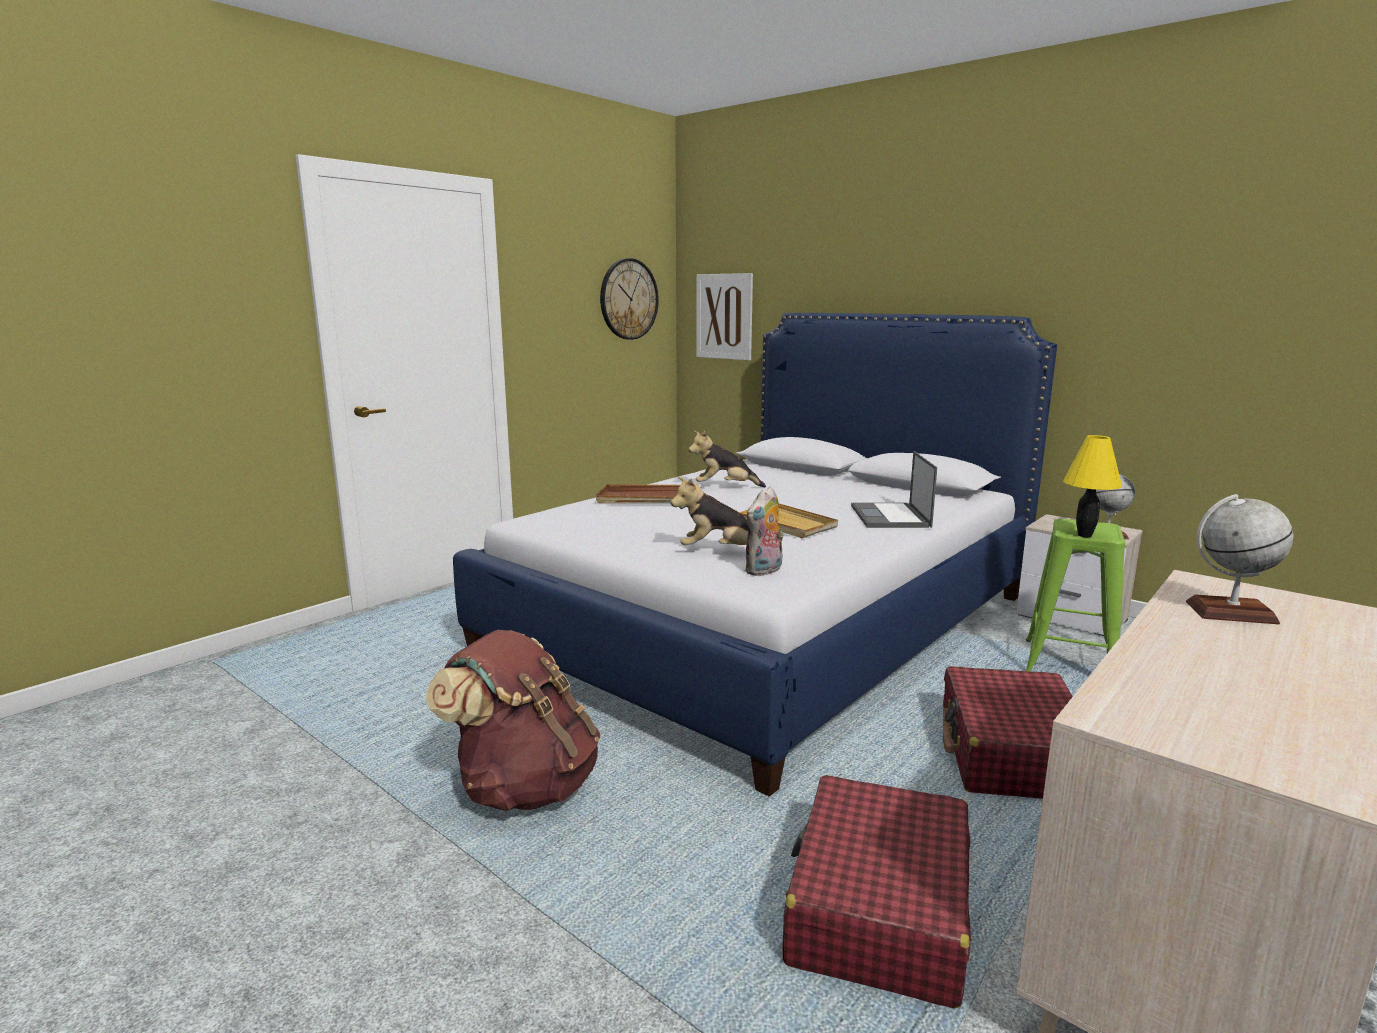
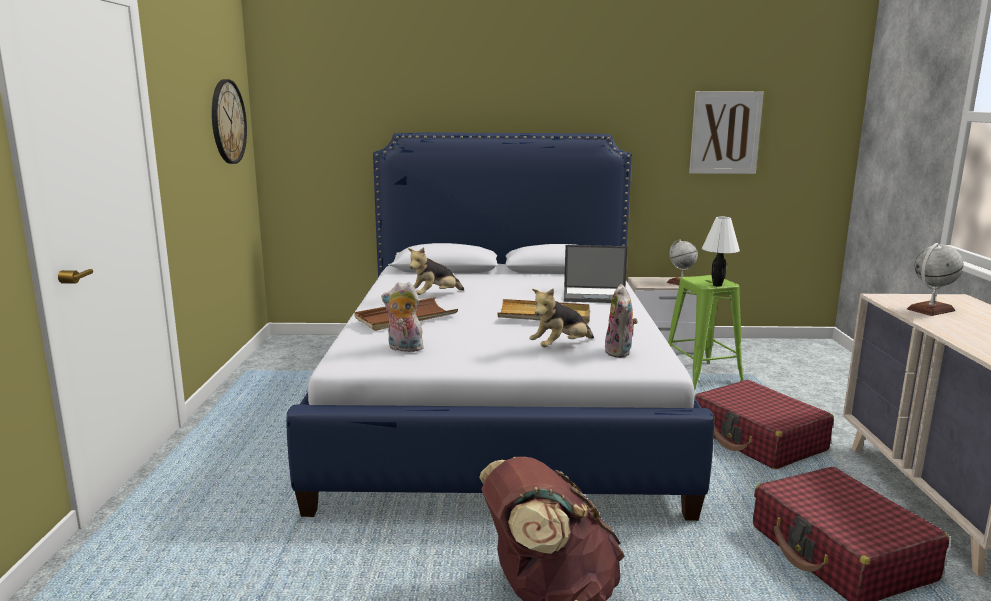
camera: 40 degrees left, 0 degrees up
picture [696,273,753,360] -> picture moved to [689,91,764,174]
laptop [851,451,937,528] -> laptop turned 45 degrees counterclockwise [564,245,628,303]
yellow table lamp [1063,435,1122,537] -> white table lamp [702,217,740,287]
none -> plush toy [381,282,424,352]

